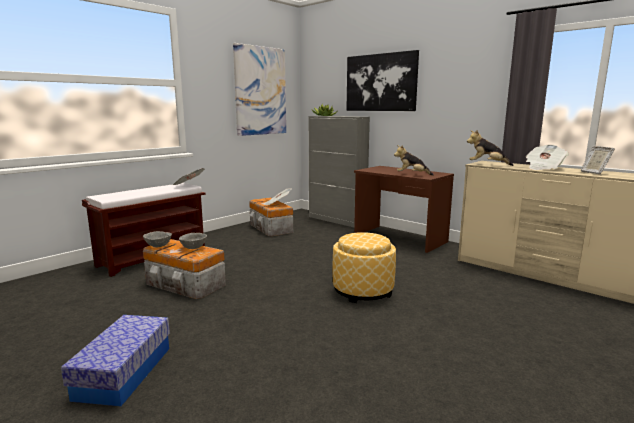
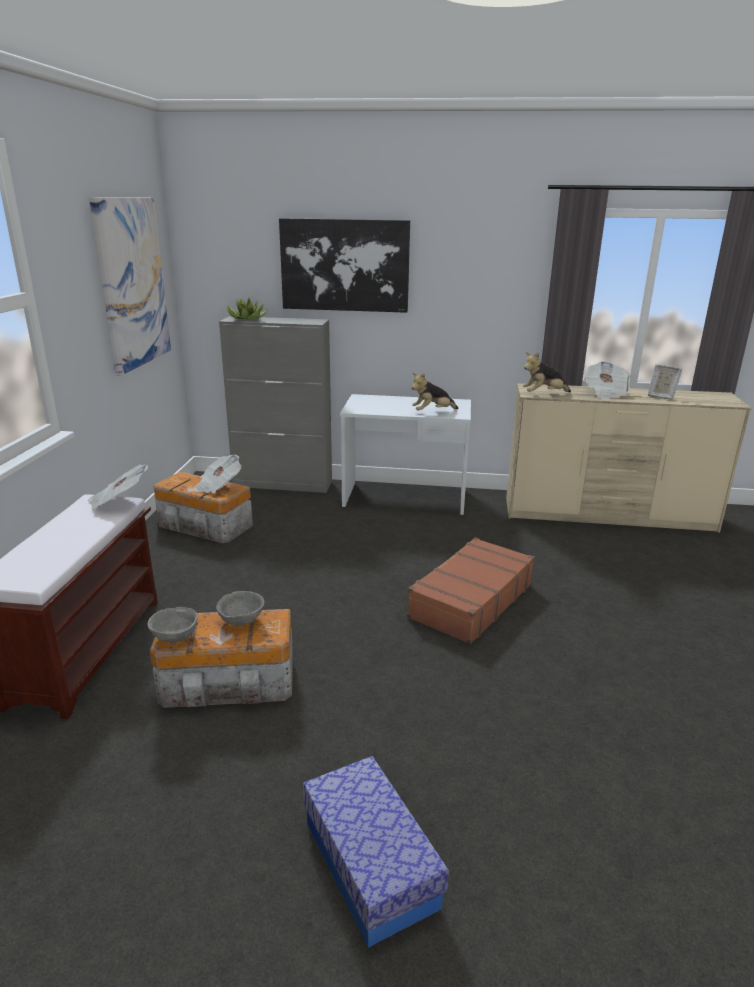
camera: 35 degrees left, 10 degrees up
ottoman [333,232,396,303] -> brown suitcase [407,537,535,644]
brown desk [354,166,454,253] -> white desk [340,394,471,515]

